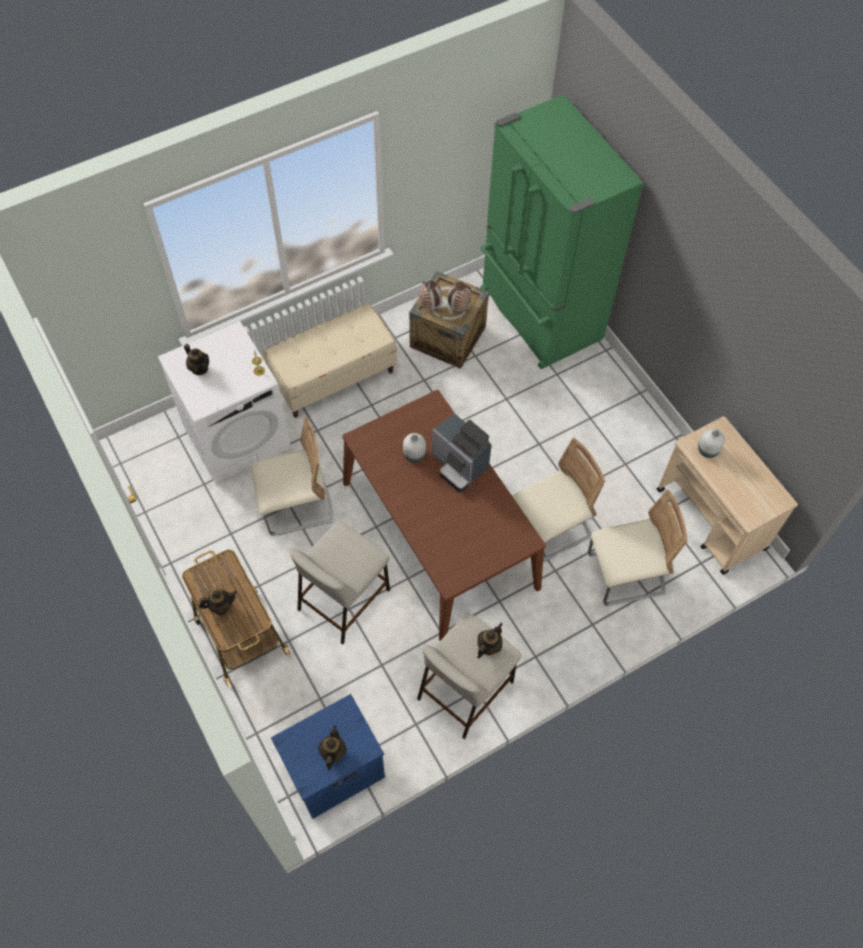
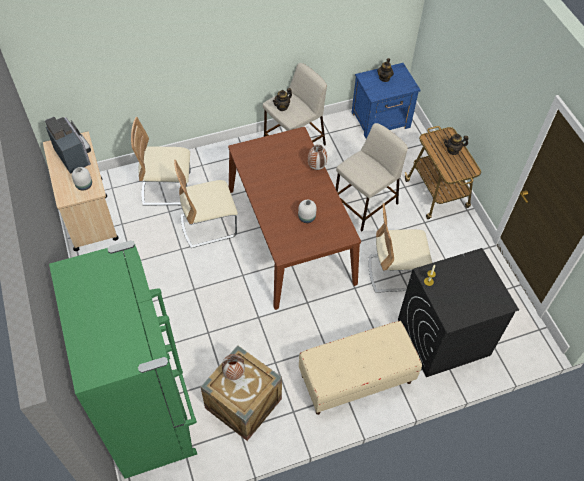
camera: 170 degrees left, 5 degrees down
white washing machine [158,321,291,484] -> black washing machine [398,248,519,377]
teapot [184,344,209,375] -> none
vase [419,280,442,310] -> vase moved to [308,145,327,170]
coffee machine [432,413,492,492] -> coffee machine moved to [45,117,91,174]

